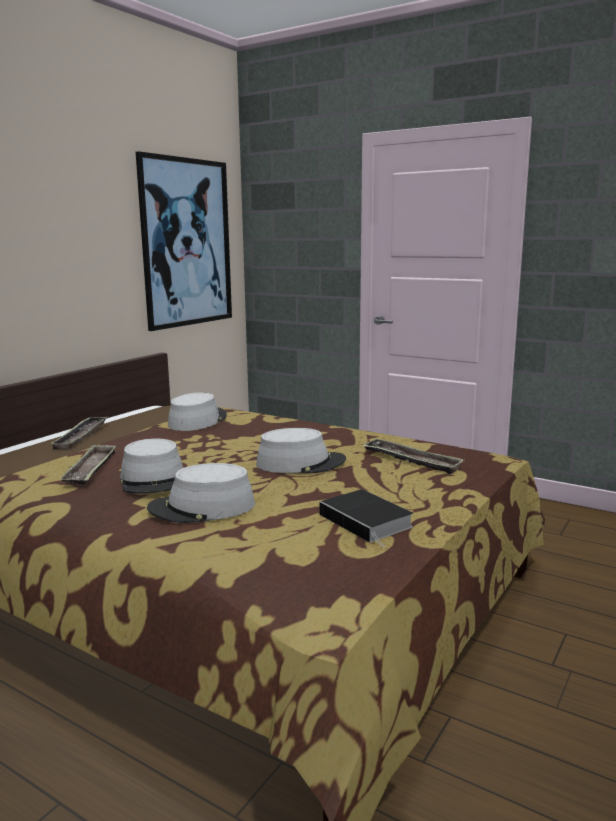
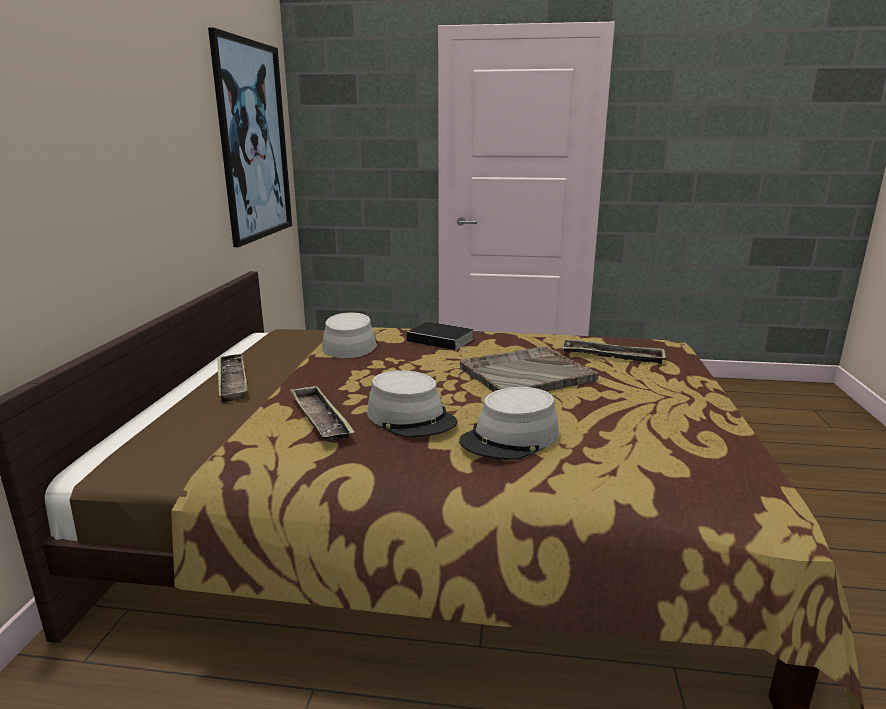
camera: 25 degrees left, 5 degrees up
grey hat [256,428,346,473] -> grey tray [460,347,599,392]
book [319,489,413,547] -> book moved to [407,322,474,351]

